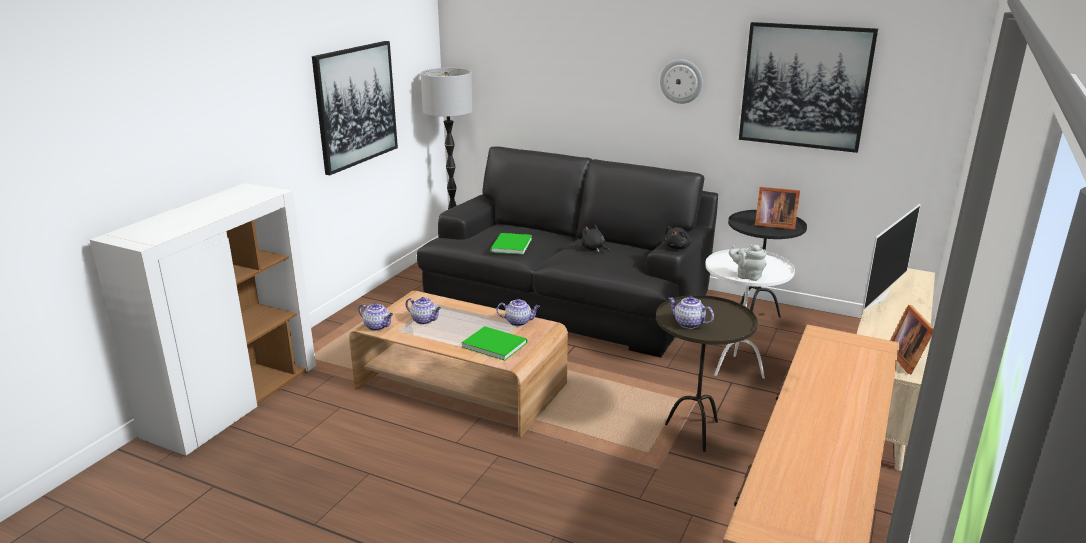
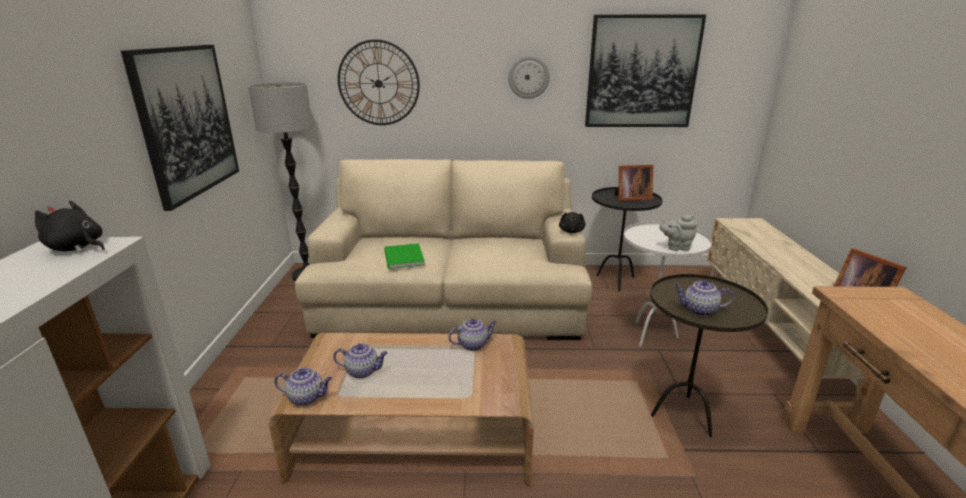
camera: 25 degrees left, 0 degrees up
black sofa [417,146,718,358] -> beige sofa [295,159,592,340]
green book [461,326,527,361] -> none
black plush toy [581,224,610,253] -> black plush toy moved to [35,201,105,252]
television [862,204,921,311] -> none
none -> wall clock [338,39,420,125]

